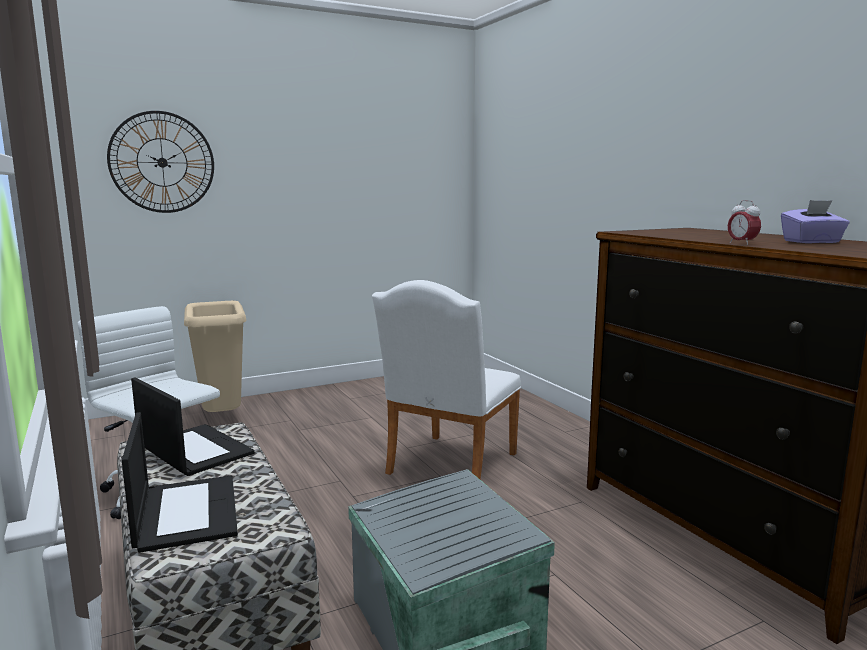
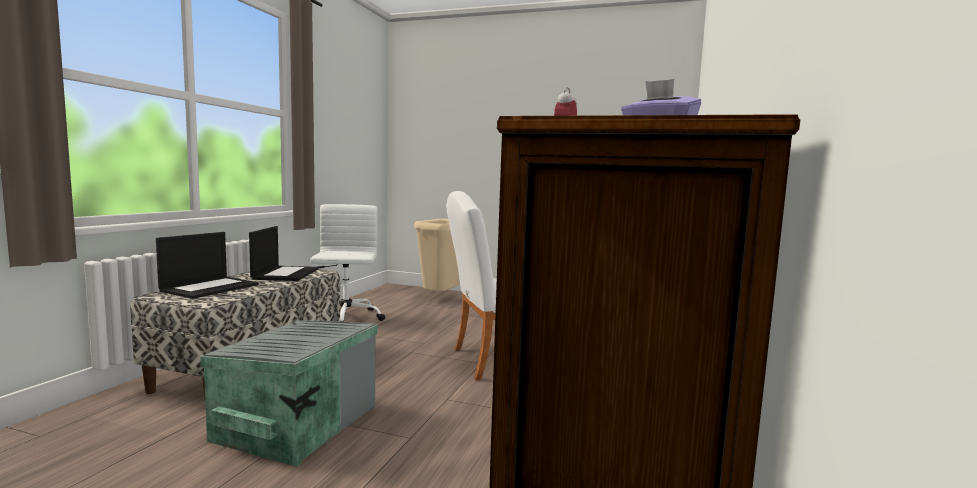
camera: 45 degrees right, 5 degrees down
wall clock [107,111,214,213] -> none

